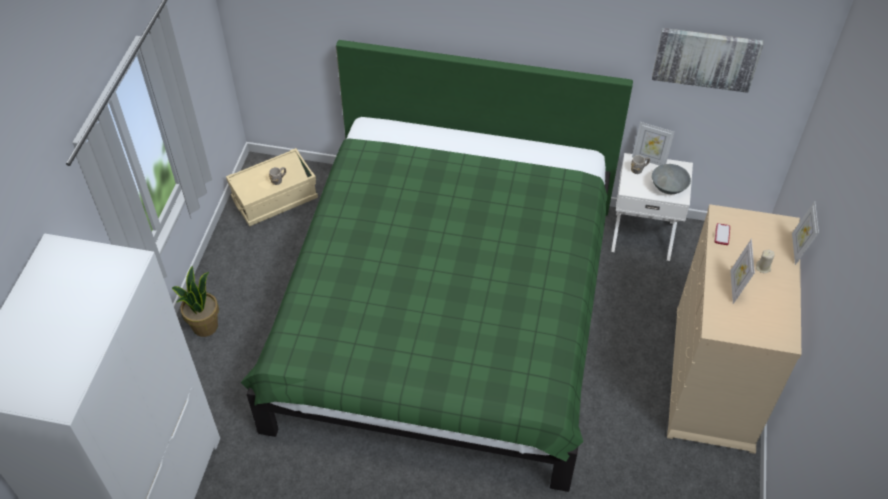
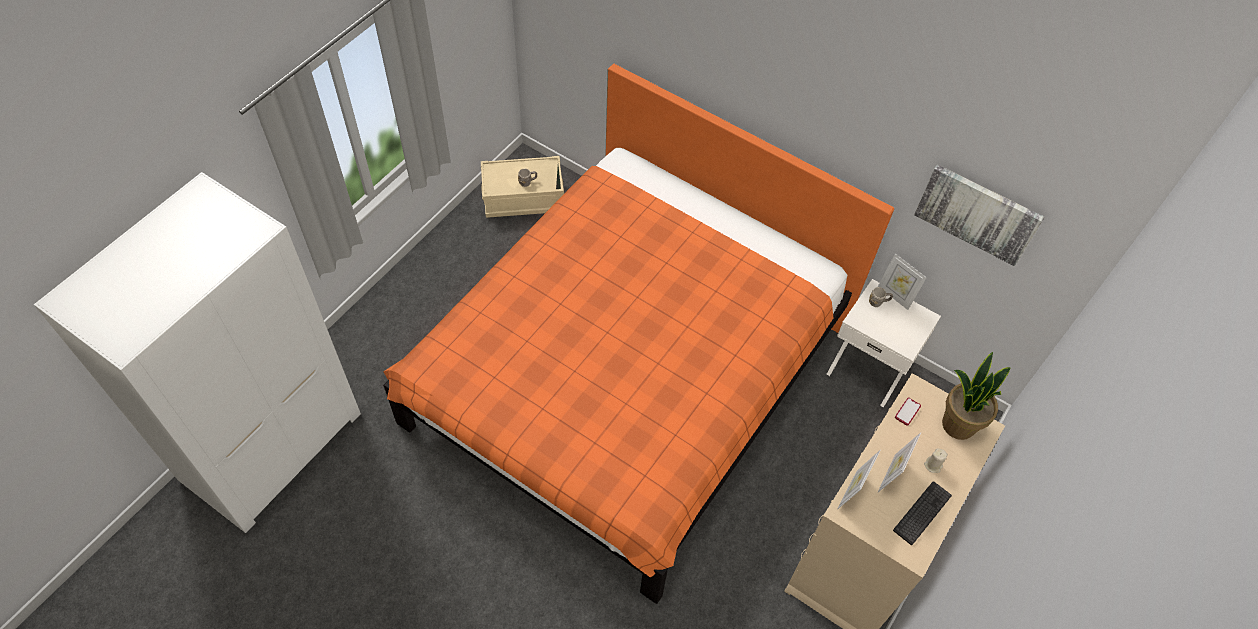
camera: 20 degrees right, 5 degrees up
potted plant [172,265,219,337] -> potted plant moved to [942,352,1011,440]
green bed [240,40,633,492] -> orange bed [383,64,894,604]
grey bowl [652,164,691,194] -> none
picture frame [792,201,819,265] -> picture frame moved to [837,450,881,509]
none -> keyboard [893,481,952,545]

